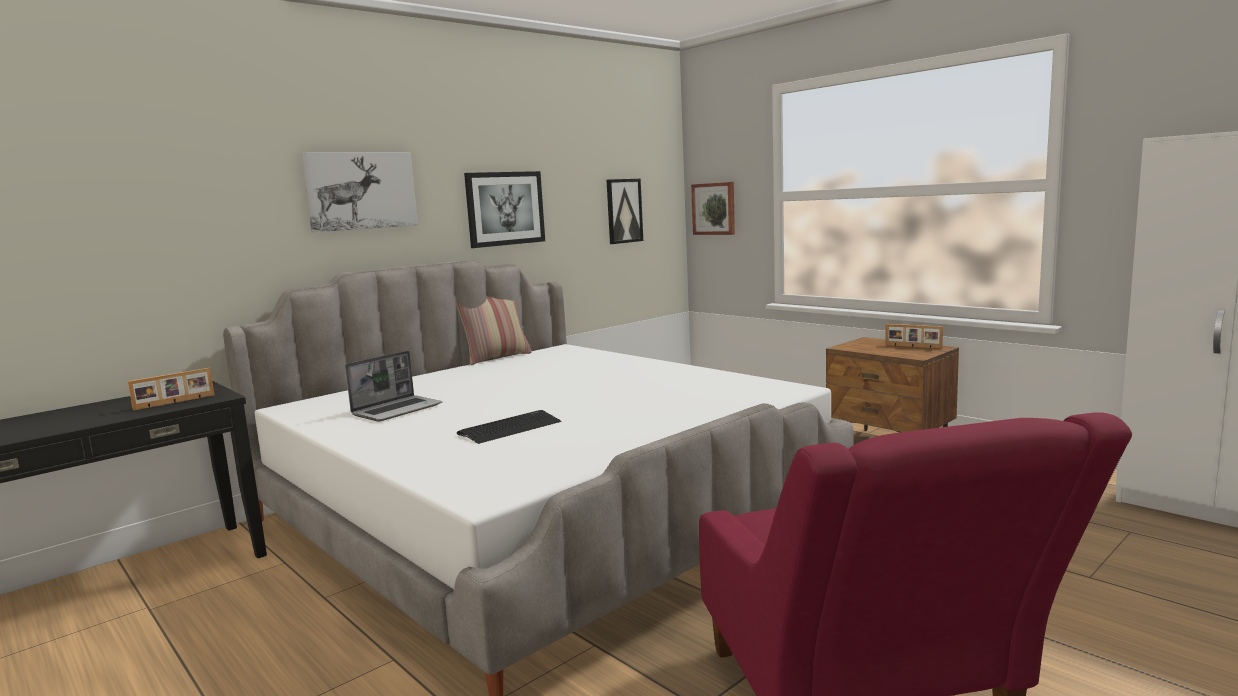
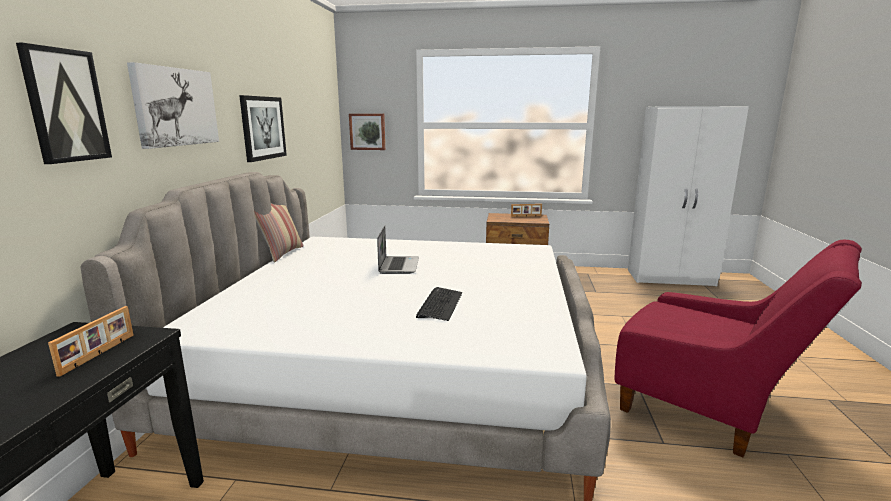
camera: 40 degrees left, 5 degrees up
laptop [345,351,442,422] -> laptop moved to [377,226,419,274]
picture [606,179,643,244] -> picture moved to [16,43,112,164]

